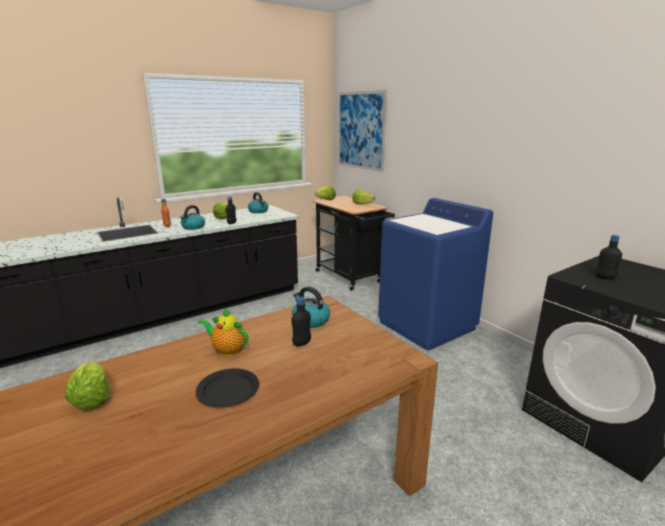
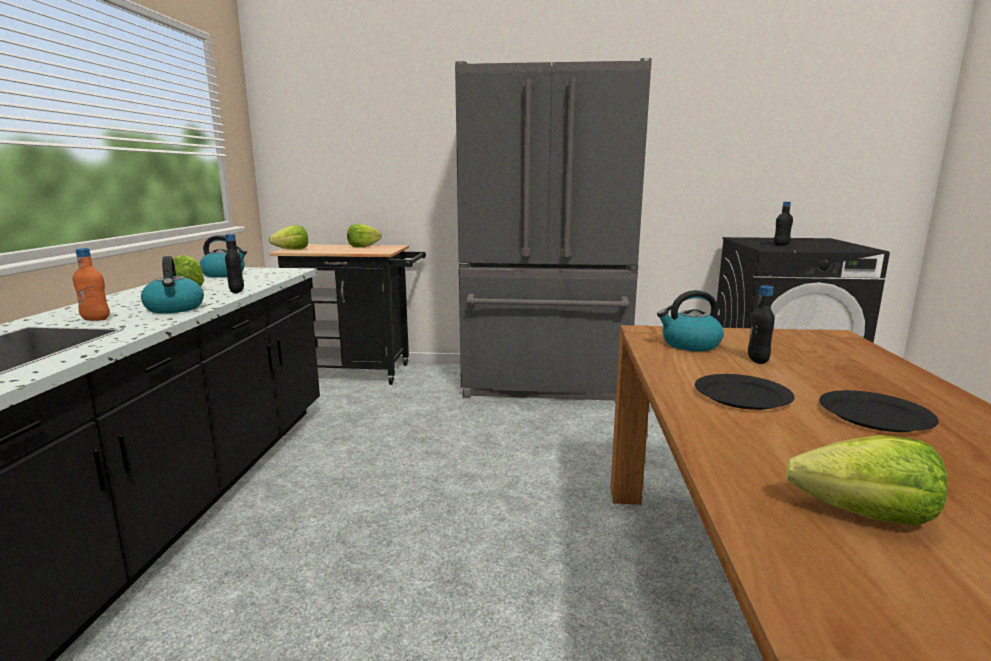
camera: 50 degrees left, 5 degrees down
teapot [198,309,248,356] -> black plate [695,374,795,410]
picture [338,90,387,172] -> none
blue washing machine [378,198,493,351] -> grey fridge [455,58,652,401]

